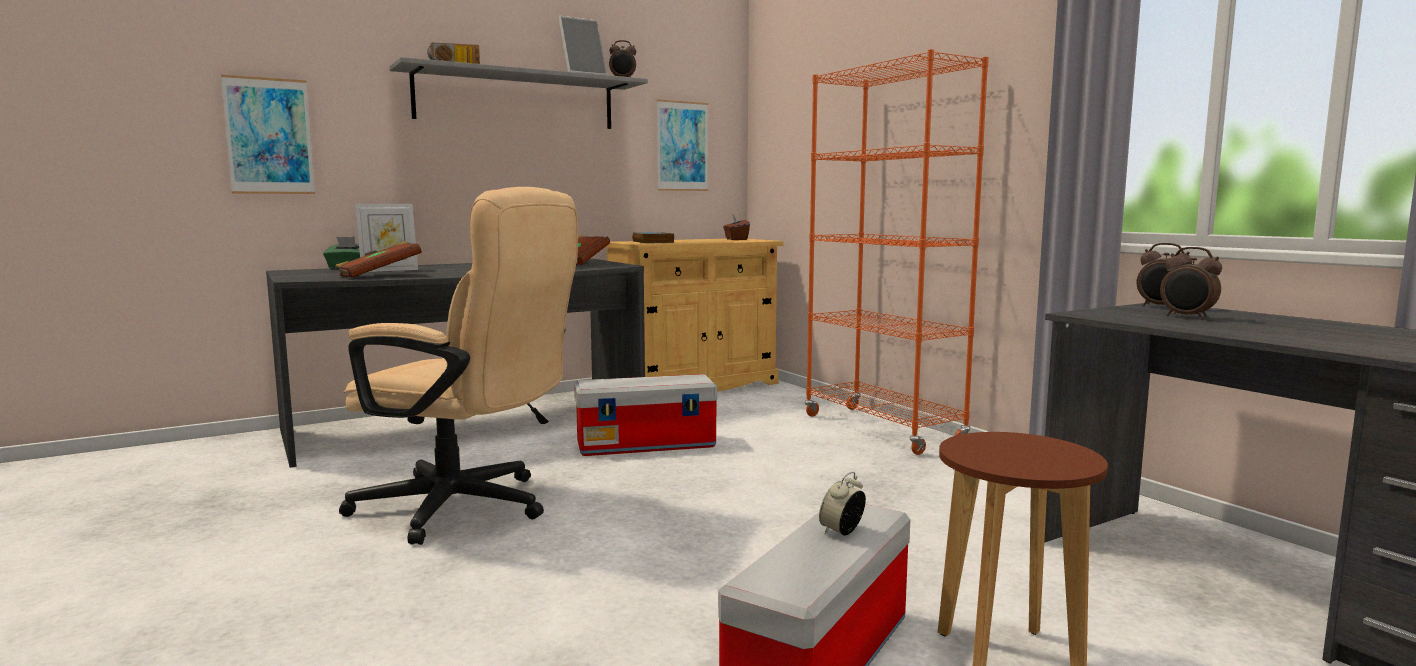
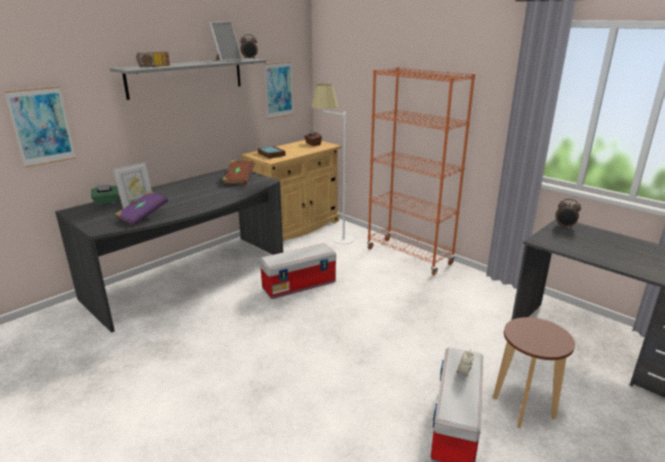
camera: 15 degrees left, 15 degrees up
brown book [336,241,422,278] -> purple book [115,191,168,225]
beige office chair [339,187,578,545] -> none
alarm clock [1160,247,1222,320] -> none
none -> white floor lamp [311,84,354,244]

